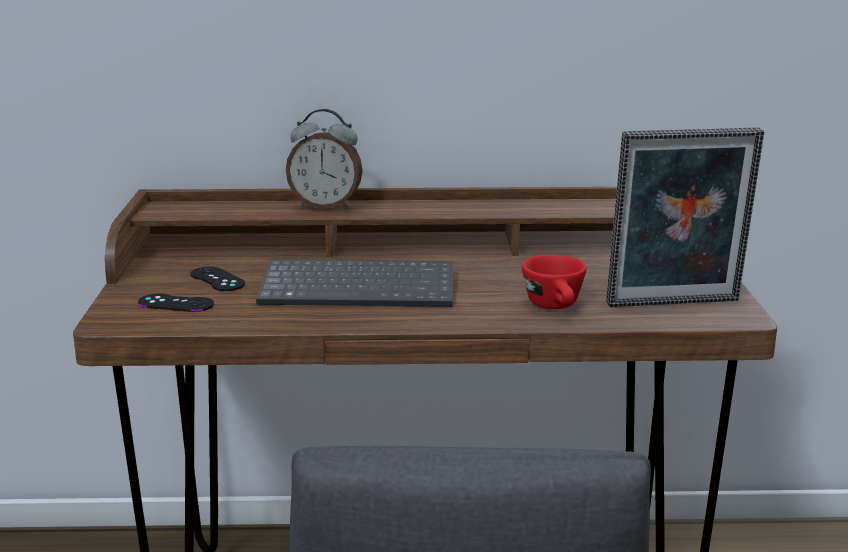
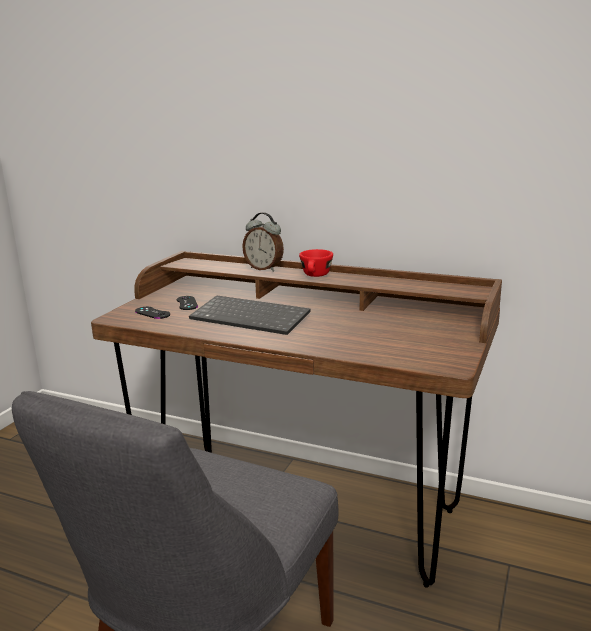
camera: 25 degrees right, 0 degrees up
red cup [521,255,587,309] -> red cup moved to [299,249,333,277]
picture frame [606,128,764,307] -> none

